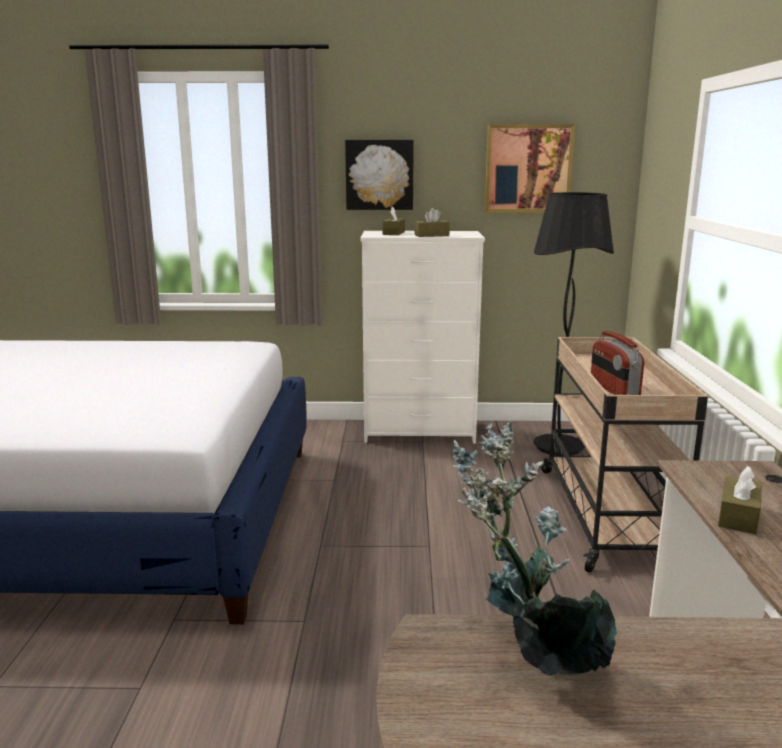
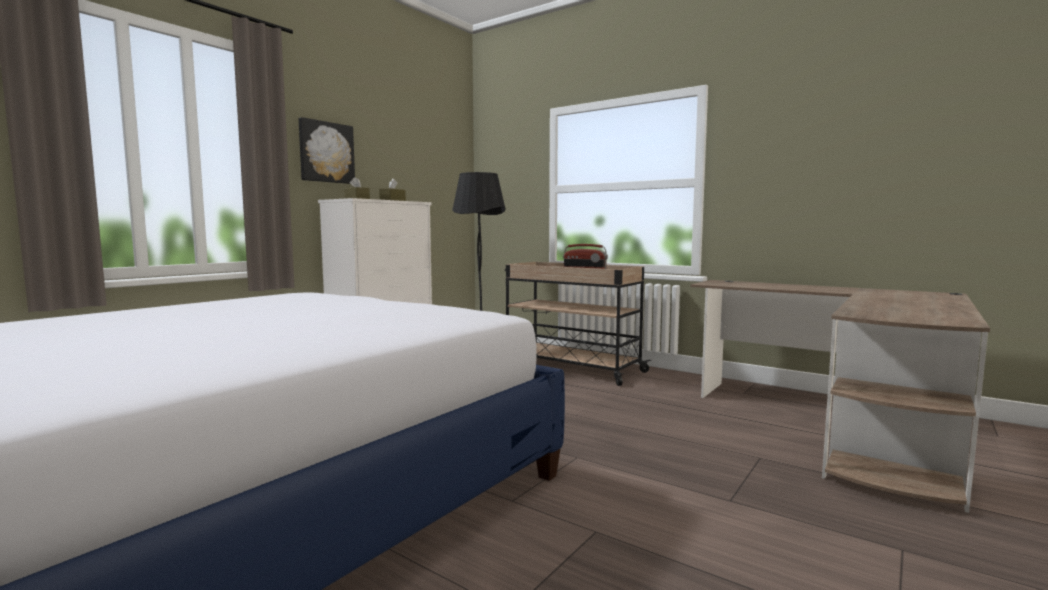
camera: 55 degrees left, 10 degrees down
potted plant [452,422,617,676] -> none
picture [485,124,575,213] -> none
brown tissue box [718,466,762,534] -> none

